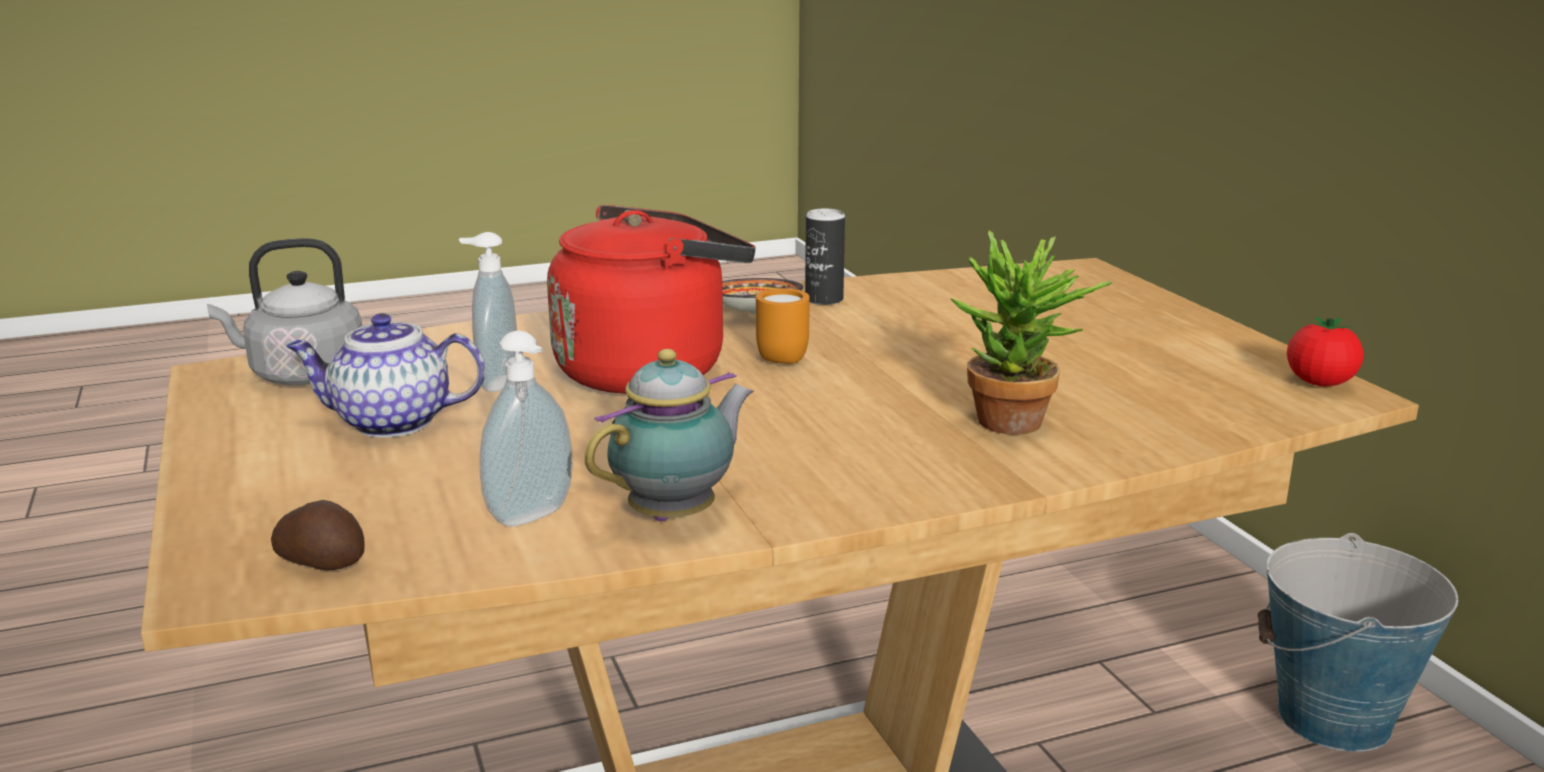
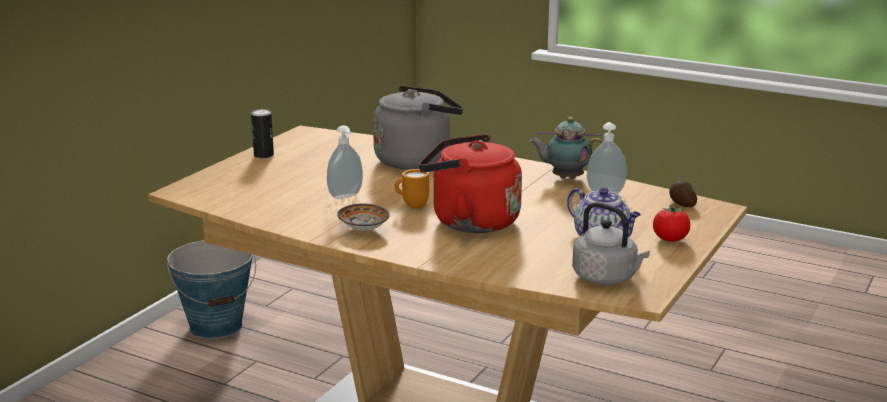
camera: 130 degrees left, 0 degrees up
soap dispenser [459,232,517,392] -> soap dispenser moved to [327,125,363,199]
can [805,209,845,305] -> can moved to [251,109,274,158]
potted plant [950,230,1113,435] -> grey kettle [373,85,463,170]
tomato [1287,316,1364,386] -> tomato moved to [653,204,690,242]

